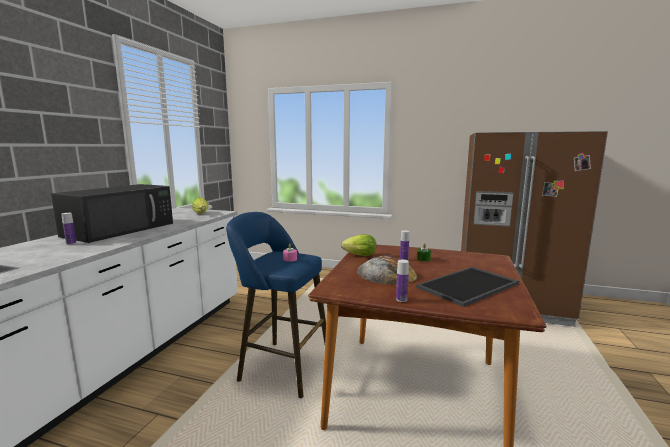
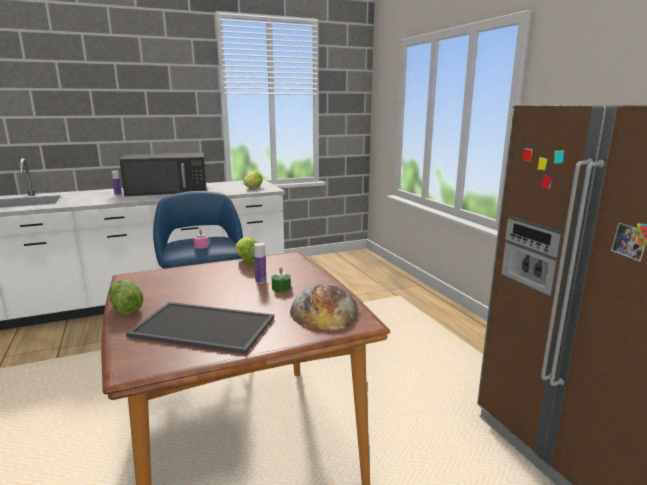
camera: 50 degrees right, 5 degrees up
bread [357,255,418,285] -> bread moved to [290,284,358,330]
bottle [396,259,409,302] -> lettuce [109,280,143,315]

